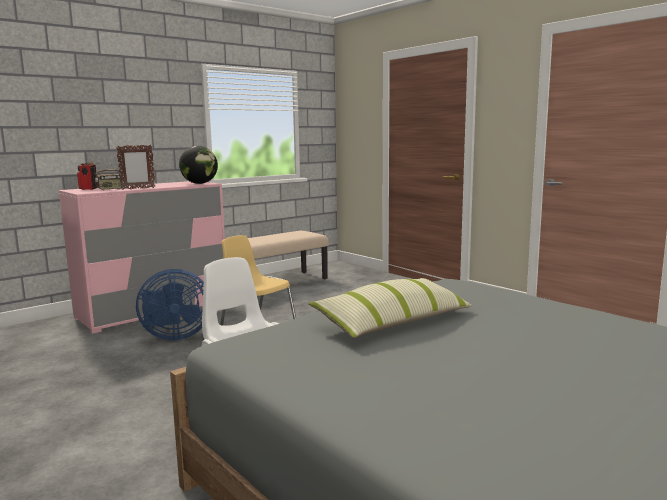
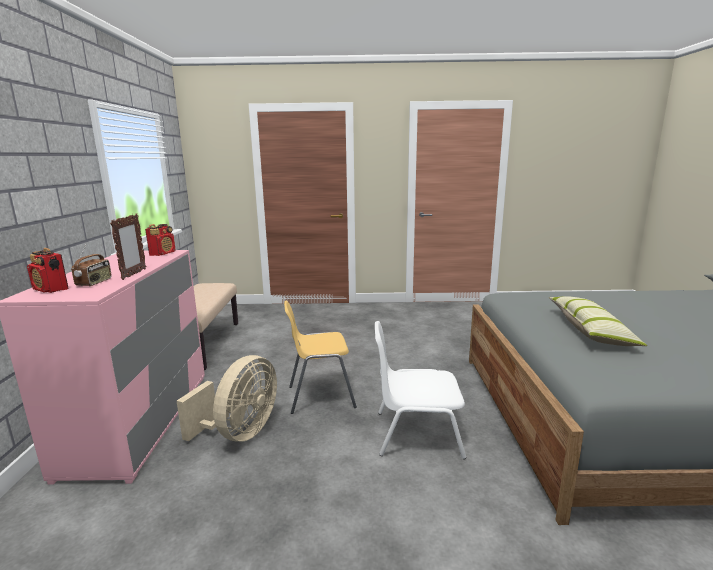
camera: 50 degrees left, 5 degrees up
blue fan [136,269,204,341] -> beige fan [177,355,277,441]
globe [179,146,218,184] -> radio [145,224,176,256]

